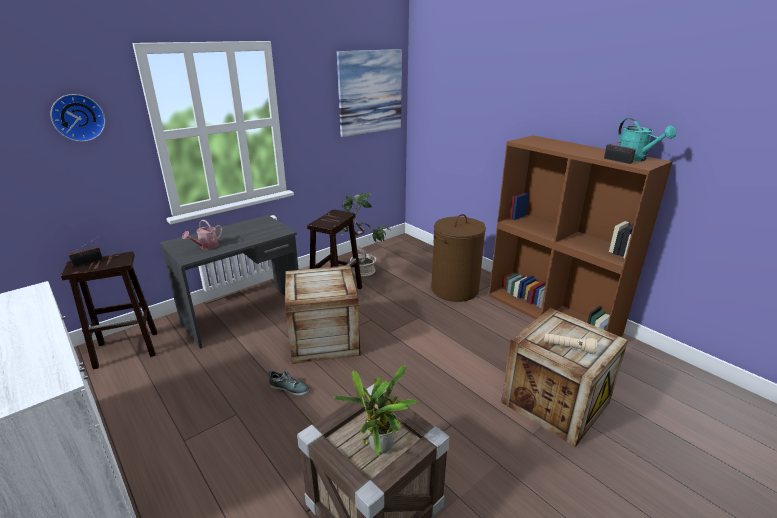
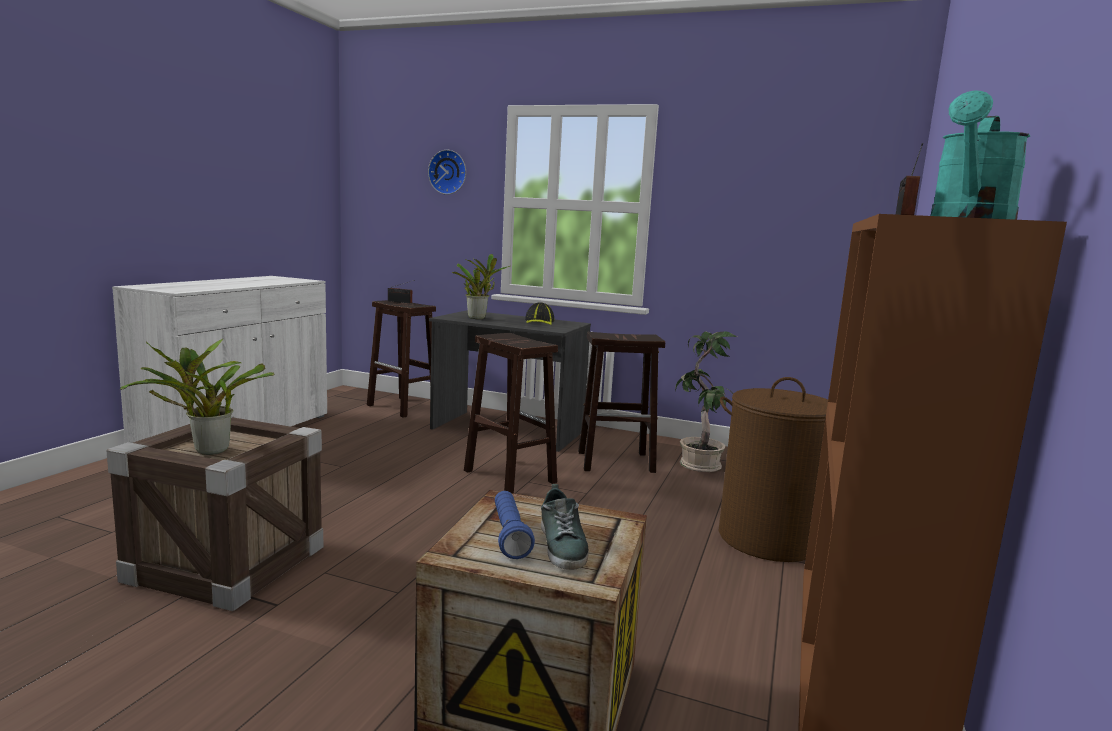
camera: 60 degrees right, 15 degrees down
watering can [182,220,223,249] -> potted plant [452,254,510,319]
shoe [268,370,309,396] -> shoe moved to [541,484,589,570]
crate [285,265,361,364] -> brown stool [464,333,558,493]
picture [337,49,402,137] -> none
beige flashlight [544,333,597,354] -> blue flashlight [495,491,535,559]
none -> cap [525,302,555,325]

